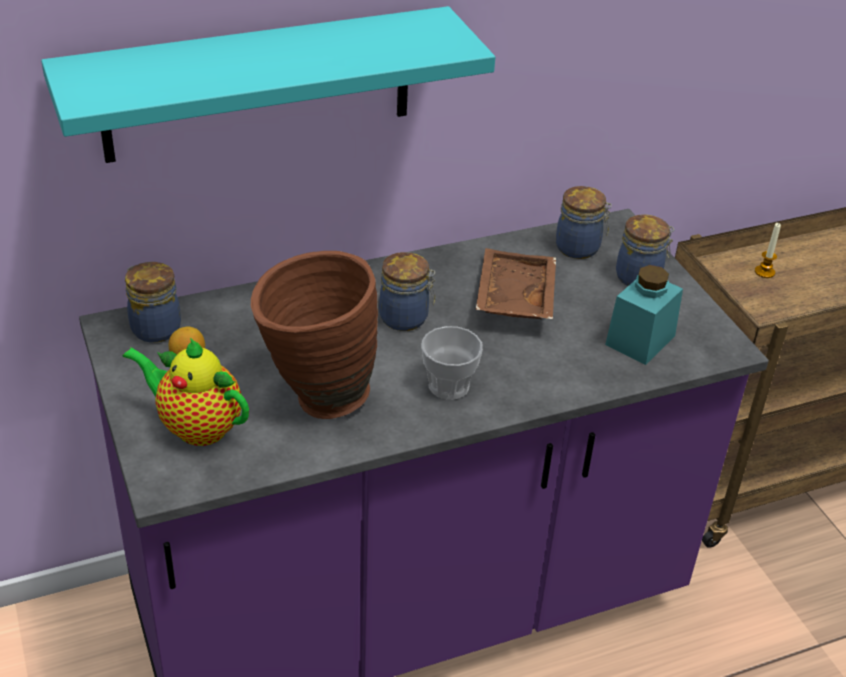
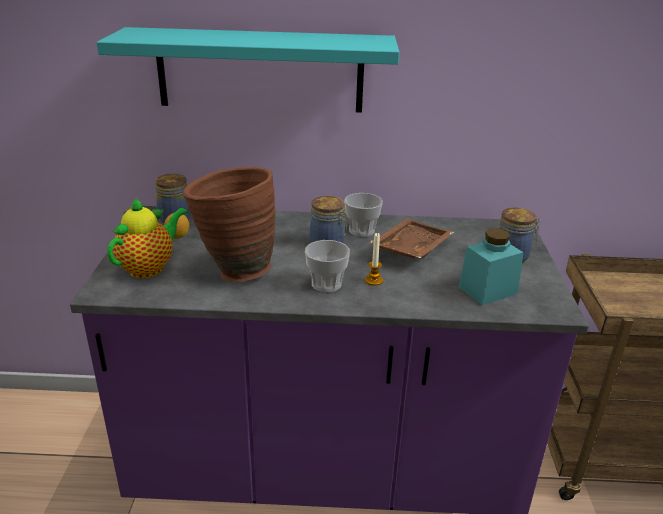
camera: 25 degrees right, 10 degrees down
teapot [123,338,249,446] -> teapot turned 75 degrees clockwise [107,197,188,278]
jar [556,186,612,259] -> none
candle [755,223,781,278] -> candle moved to [365,233,383,286]
none -> cup [344,193,383,237]

